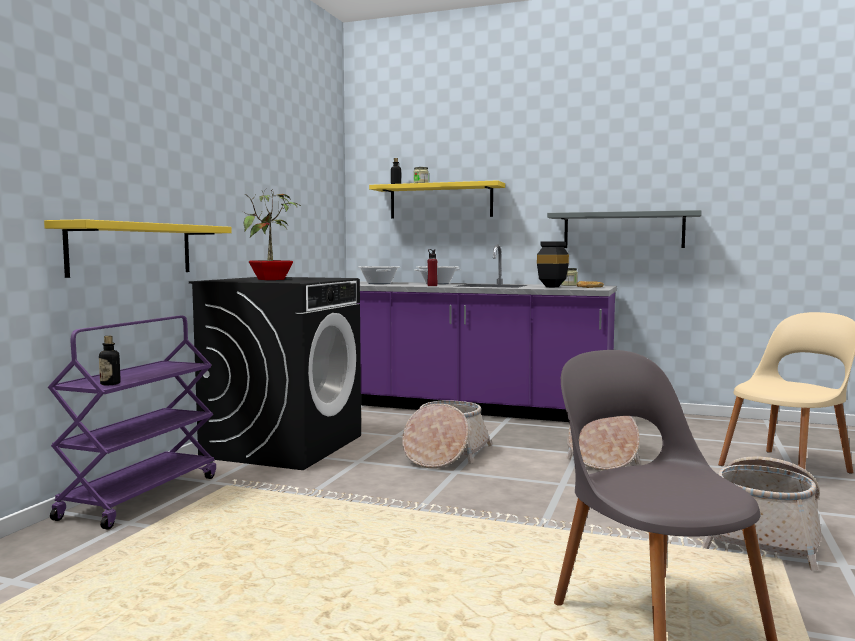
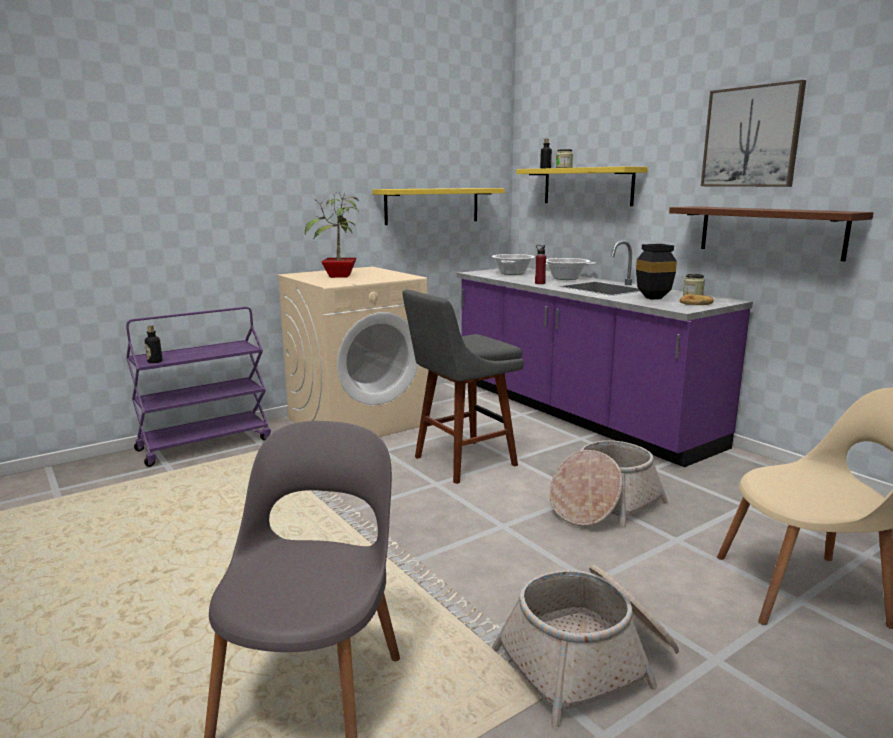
camera: 35 degrees right, 10 degrees up
yellow shelf [44,219,232,278] -> yellow shelf moved to [372,188,505,225]
black washing machine [189,277,361,470] -> beige washing machine [277,267,428,437]
basket [402,400,492,468] -> grey stool [402,290,524,484]
grey shelf [547,210,702,248] -> brown shelf [669,206,874,262]
none -> picture [701,80,806,187]

